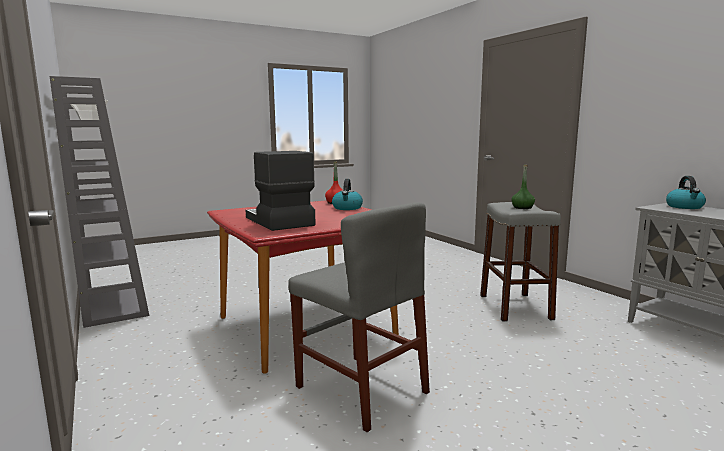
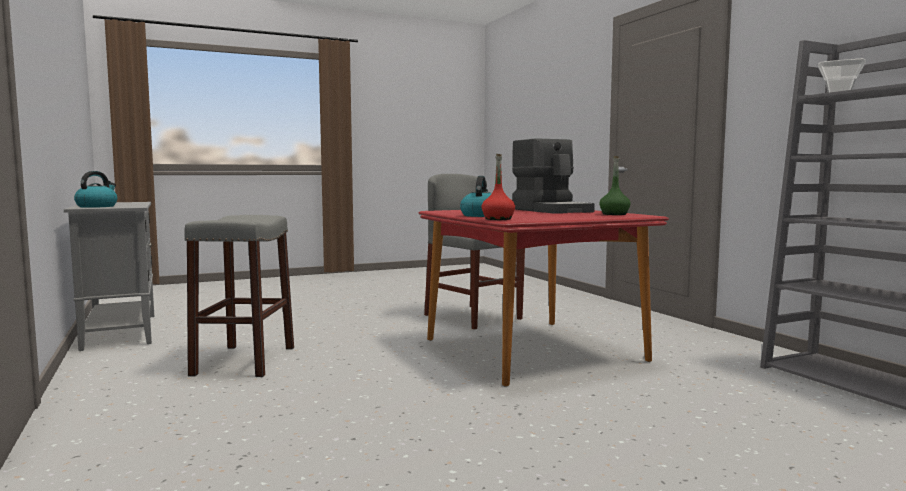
camera: 175 degrees left, 5 degrees down
green bottle [511,165,535,209] -> green bottle moved to [599,156,631,215]

